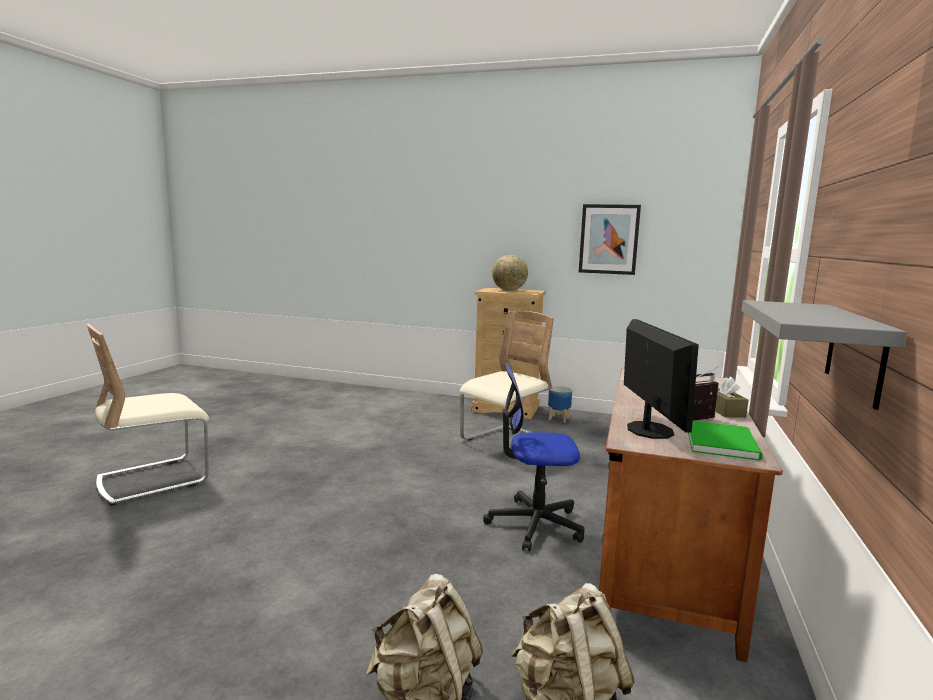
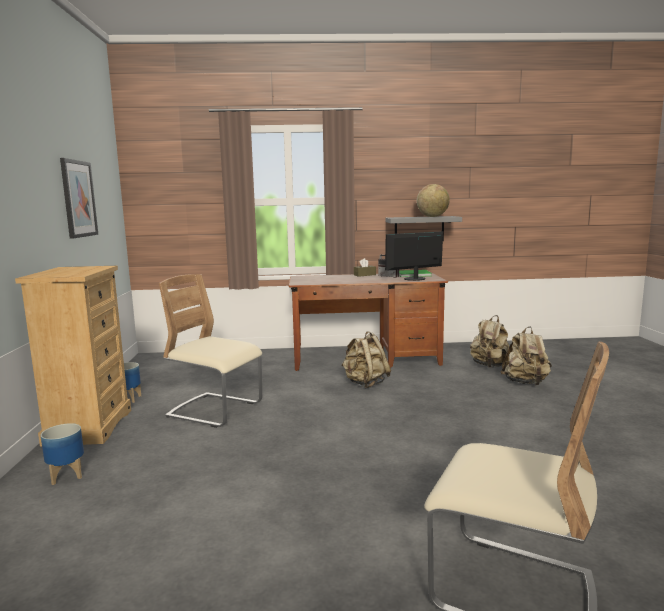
camera: 110 degrees left, 0 degrees up
office chair [483,363,585,551] -> beige backpack [341,331,391,388]
globe [492,255,528,291] -> globe moved to [417,184,450,217]
none -> planter [41,423,84,485]

